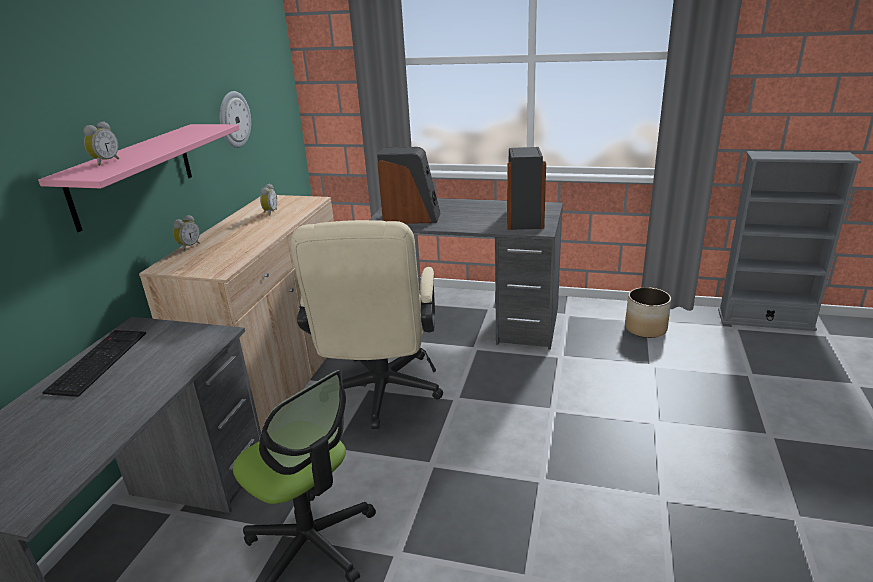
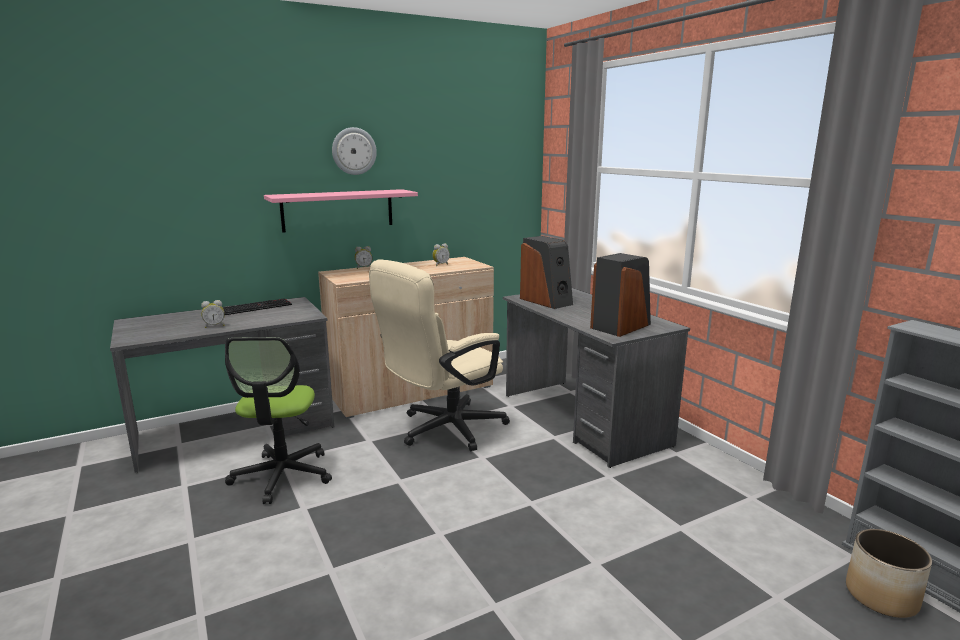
camera: 45 degrees right, 10 degrees down
alarm clock [84,121,119,166] -> alarm clock moved to [201,300,225,328]
wall clock [220,91,251,148] -> wall clock moved to [332,127,377,175]
planter [625,287,671,338] -> planter moved to [846,529,932,618]

